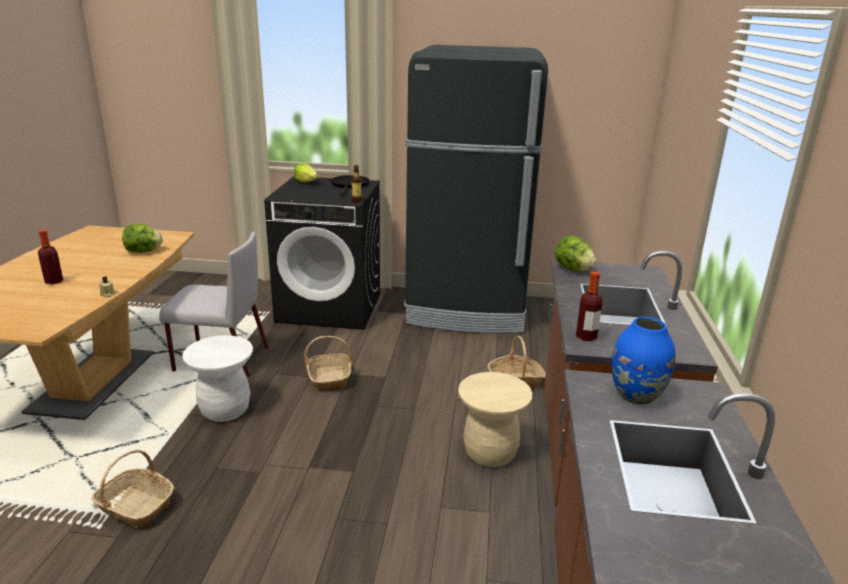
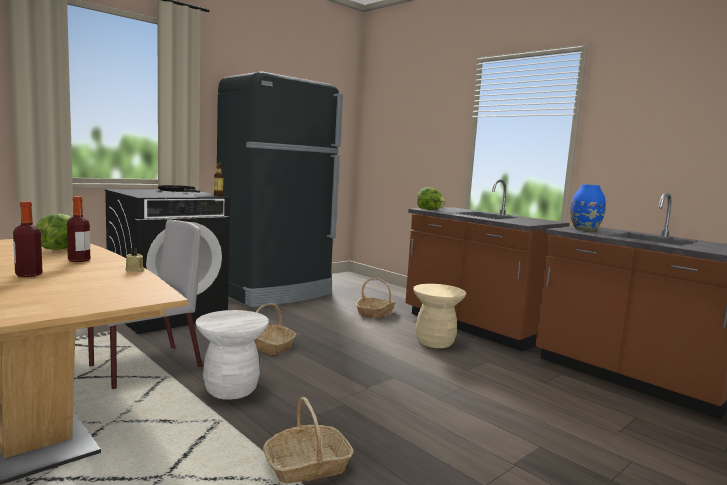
camera: 50 degrees left, 15 degrees down
lettuce [294,163,317,182] -> none
bottle [576,271,602,341] -> bottle moved to [67,196,90,262]

